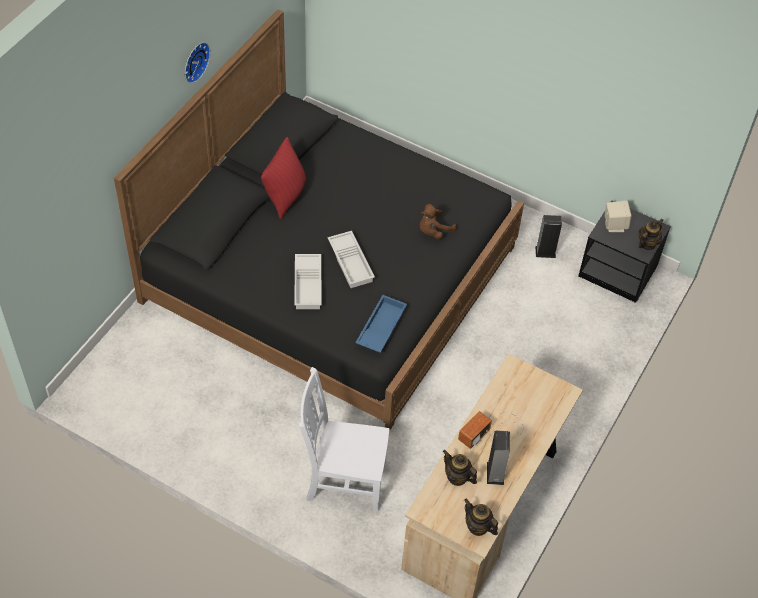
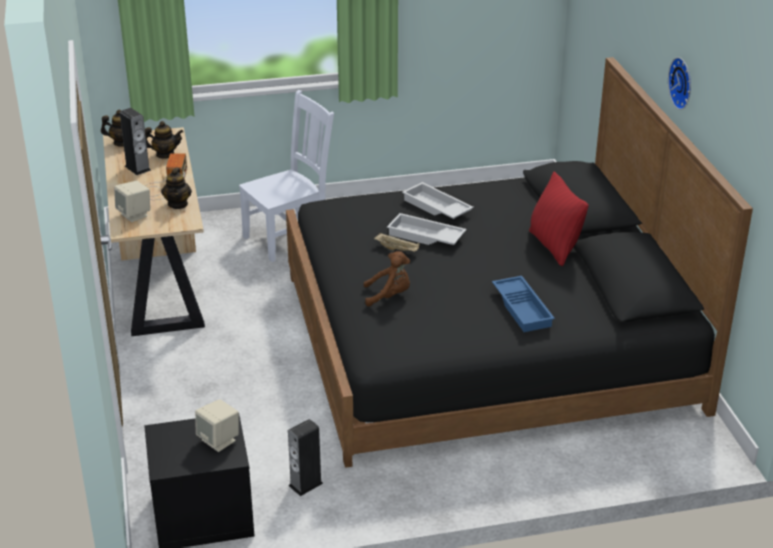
camera: 140 degrees right, 20 degrees down
blue tray [355,295,407,353] -> blue tray moved to [492,276,555,332]
brown plush toy [419,204,457,239] -> brown plush toy turned 75 degrees clockwise [363,251,410,307]
teapot [638,218,663,250] -> teapot moved to [161,168,192,209]
none -> beige speaker [114,181,150,222]
none -> beige tray [374,233,420,252]

